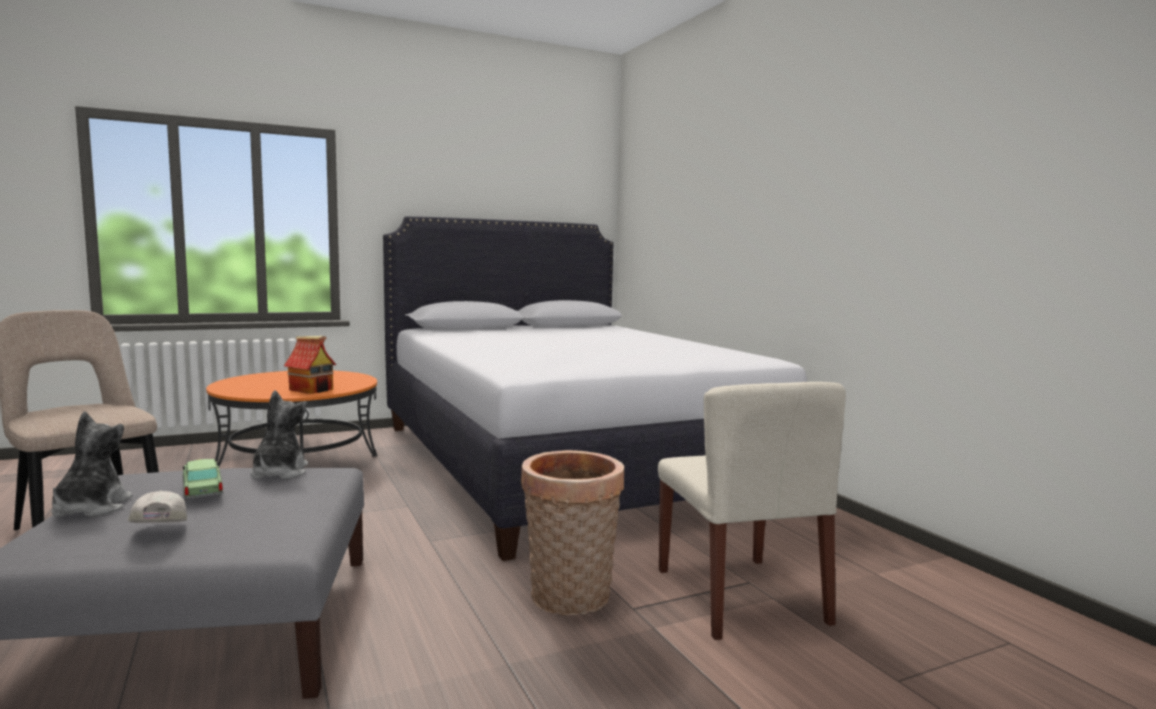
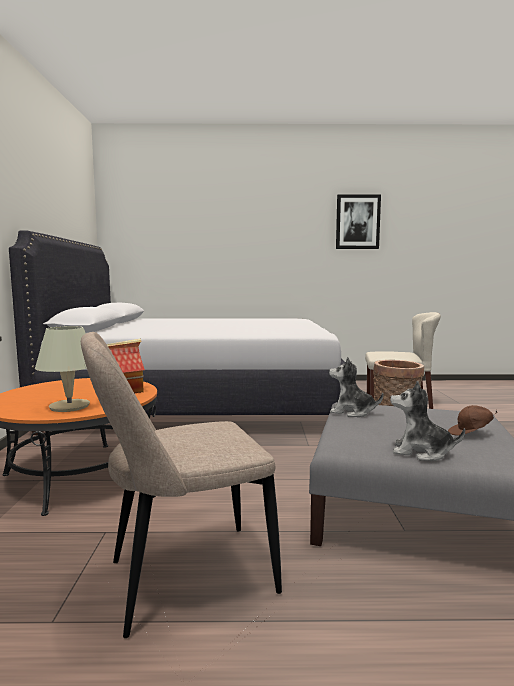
camera: 65 degrees left, 0 degrees up
white cap [128,490,187,523] -> brown cap [448,405,498,436]
toy car [182,459,224,500] -> none
none -> beige table lamp [35,326,90,412]
none -> picture [336,194,381,249]

